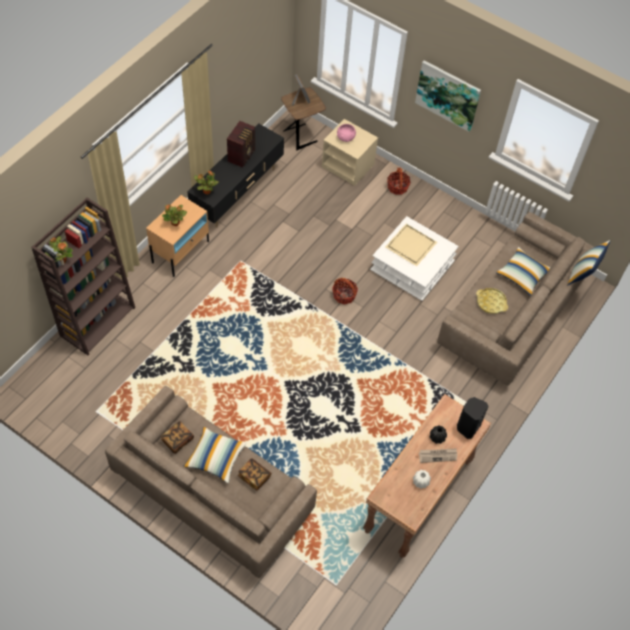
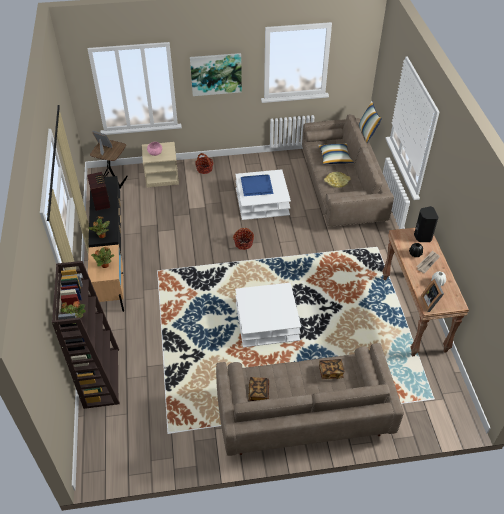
camera: 40 degrees left, 10 degrees down
pillow [184,427,247,483] -> none
beige tray [386,224,437,266] -> blue tray [241,174,273,196]
none -> white coffee table [235,282,301,347]
none -> picture frame [421,278,444,312]

